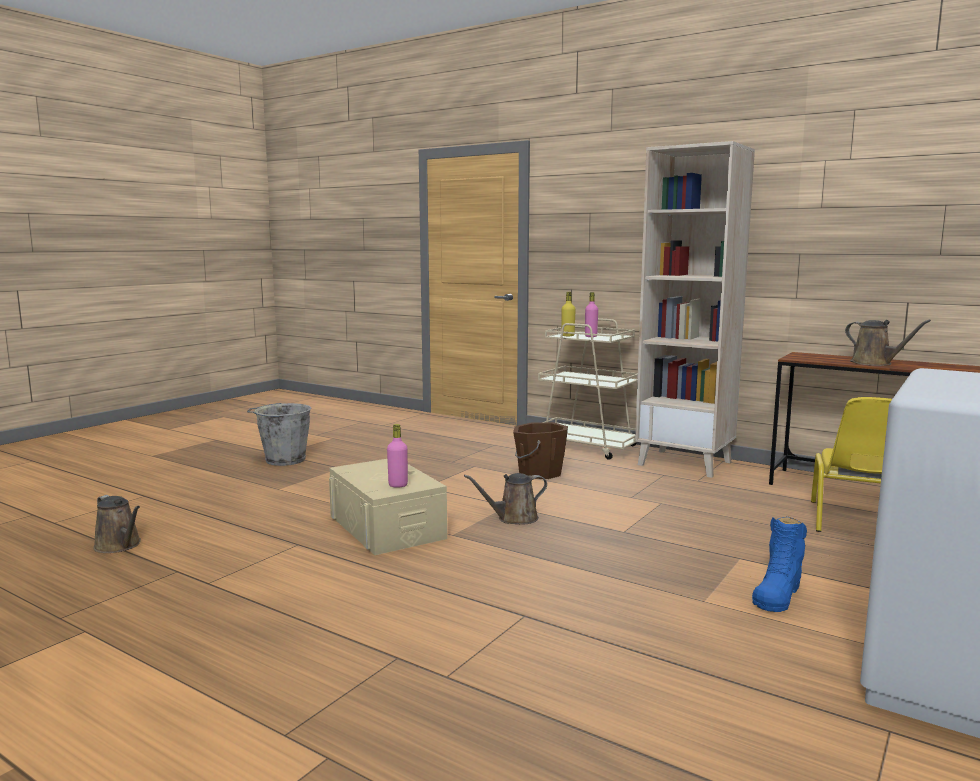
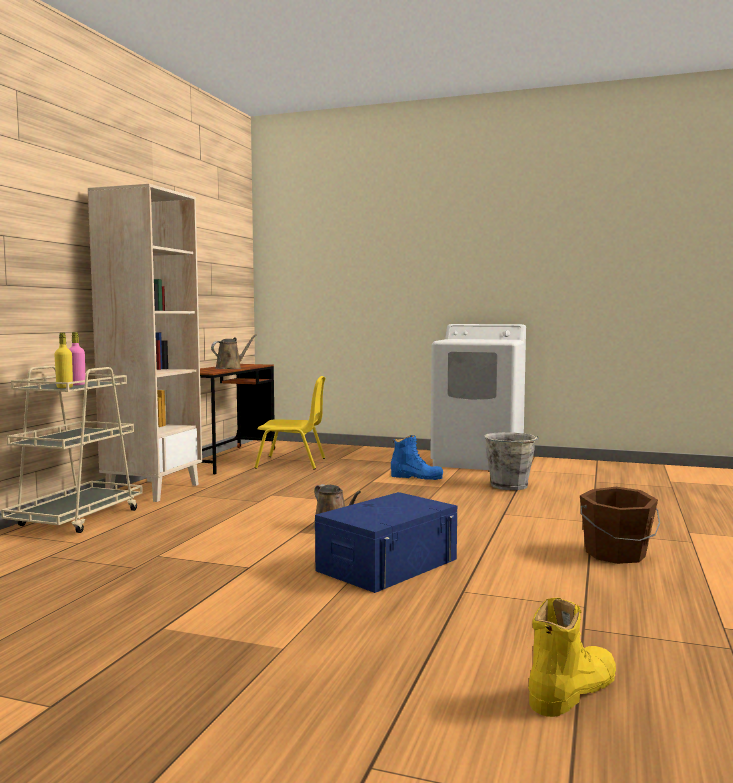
camera: 105 degrees left, 5 degrees down
brown watering can [93,495,141,553] -> yellow boot [528,598,616,717]
grey bucket [247,403,312,466] -> grey bucket moved to [484,432,539,490]
beige storage box [329,459,447,555] -> blue storage box [315,492,457,593]
pink bottle [387,424,408,487] -> none
brown bucket [513,422,568,479] -> brown bucket moved to [580,487,660,564]

